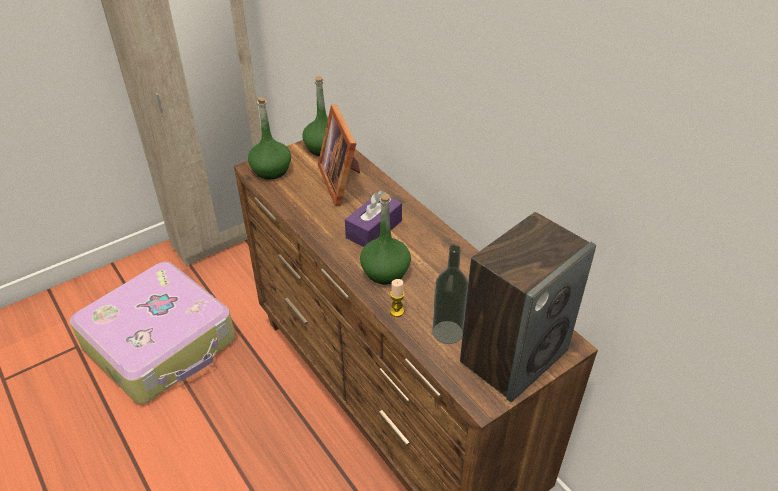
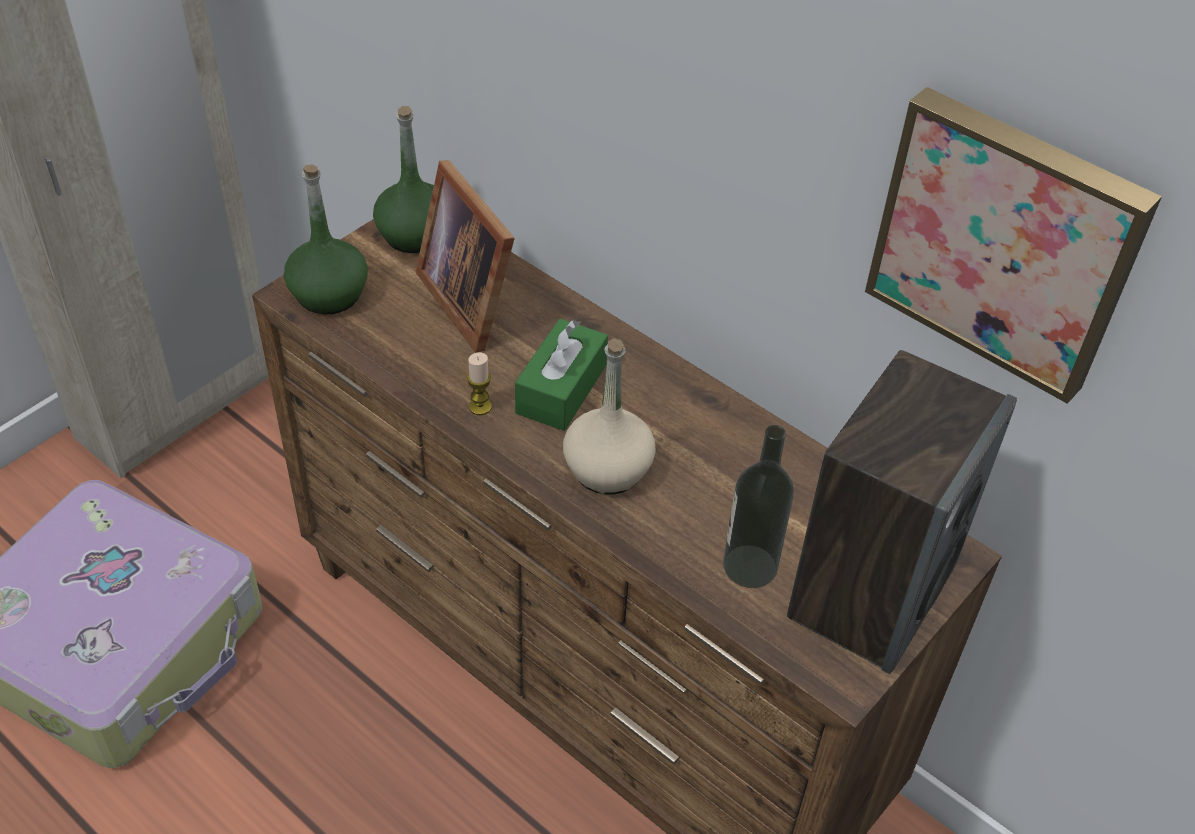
camera: 15 degrees left, 5 degrees up
purple tissue box [345,190,402,247] -> green tissue box [515,319,608,431]
green bottle [360,193,411,284] -> beige bottle [563,338,656,494]
candle [390,279,405,317] -> candle moved to [467,353,492,415]
none -> picture [865,87,1162,404]

